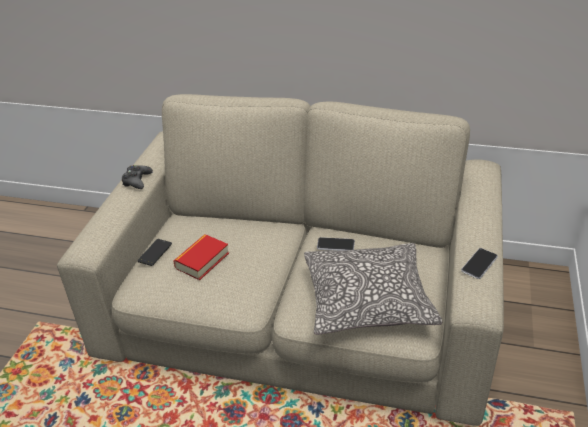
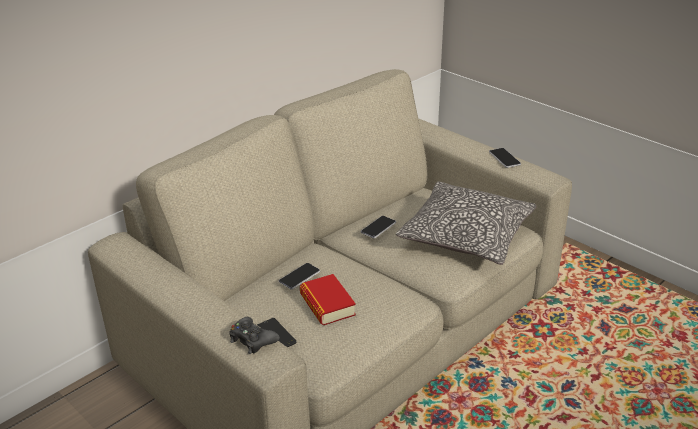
camera: 60 degrees left, 5 degrees down
black game controller [122,165,153,189] -> black game controller moved to [229,317,280,354]
none -> phone [279,263,320,290]

